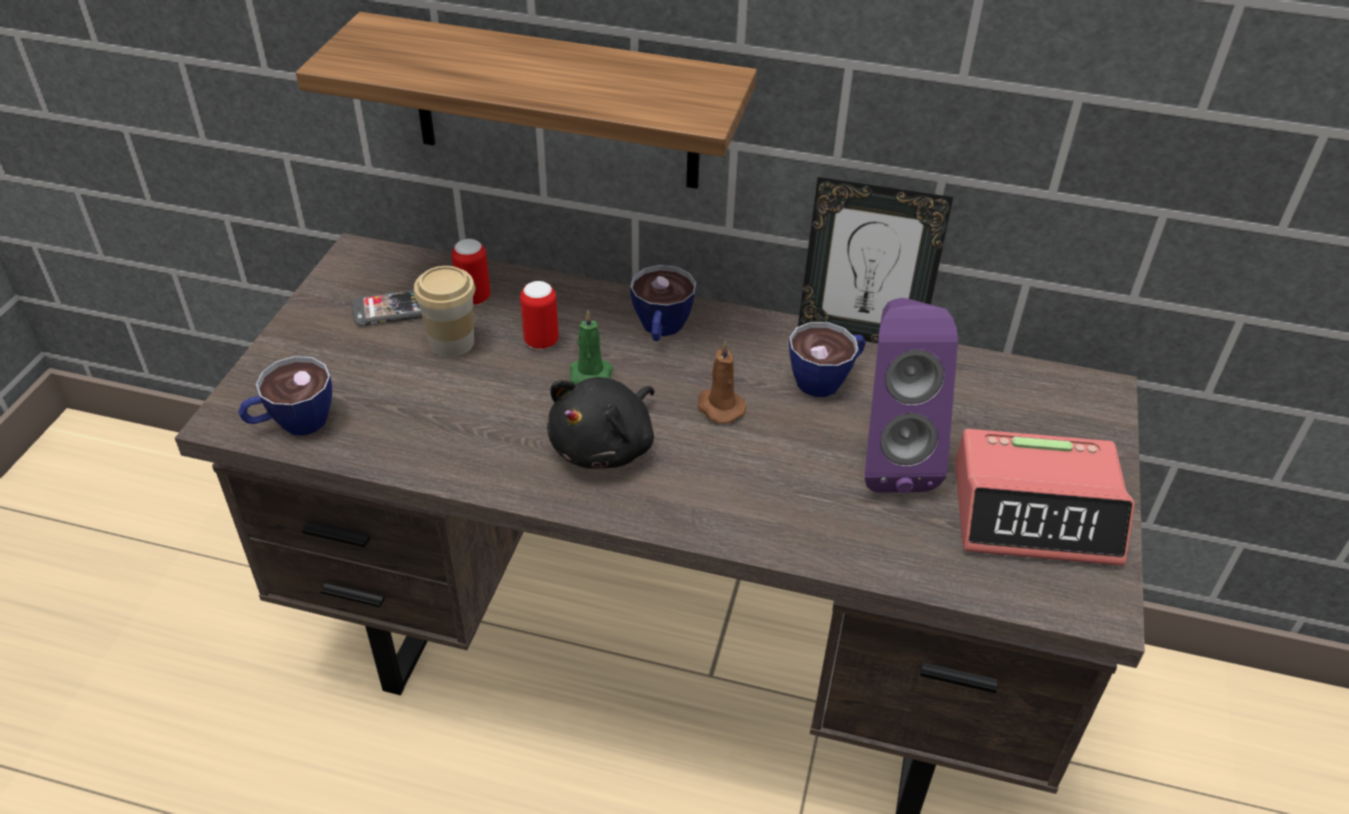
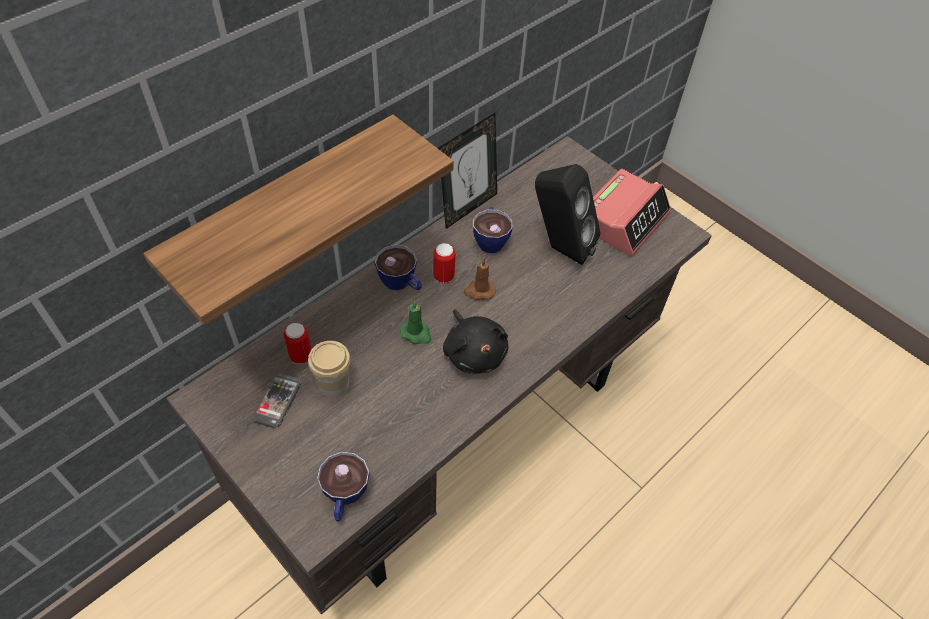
camera: 60 degrees left, 10 degrees up
can [520,281,559,349] -> can moved to [433,243,455,283]
purple speaker [865,298,958,493] -> black speaker [535,164,600,265]

